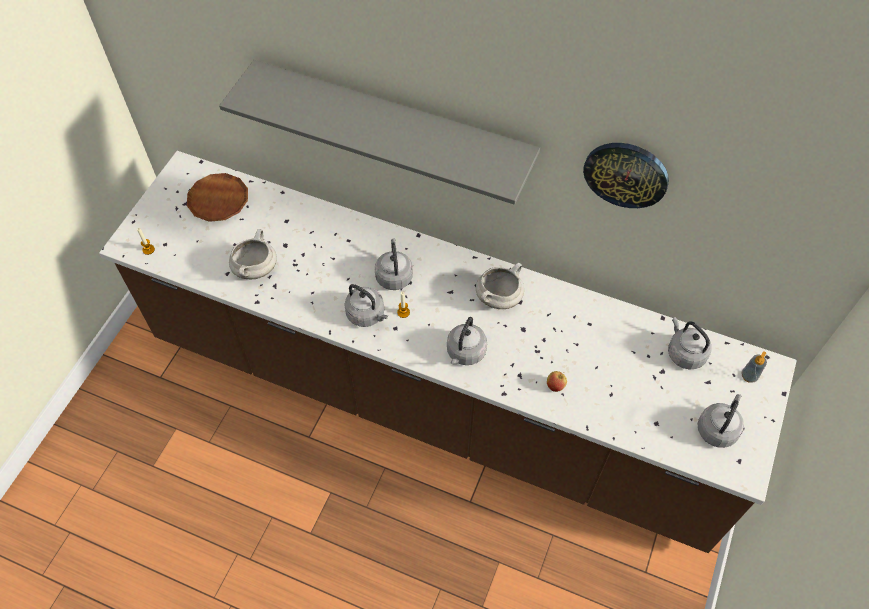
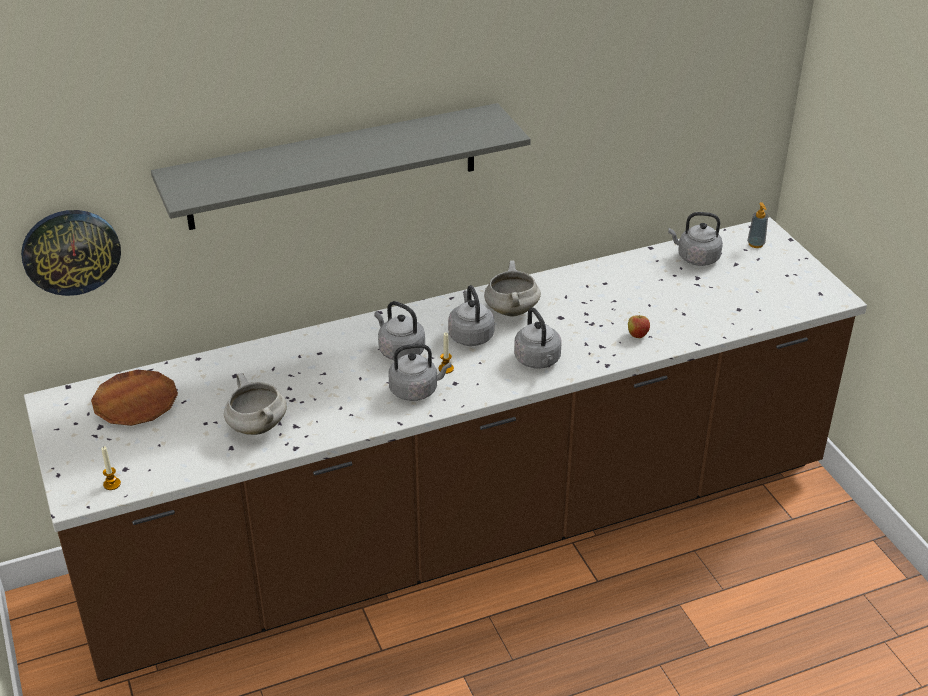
camera: 45 degrees left, 20 degrees down
wall clock [583,143,669,208] -> wall clock moved to [21,210,121,296]
grey kettle [698,394,744,448] -> grey kettle moved to [448,285,495,346]

